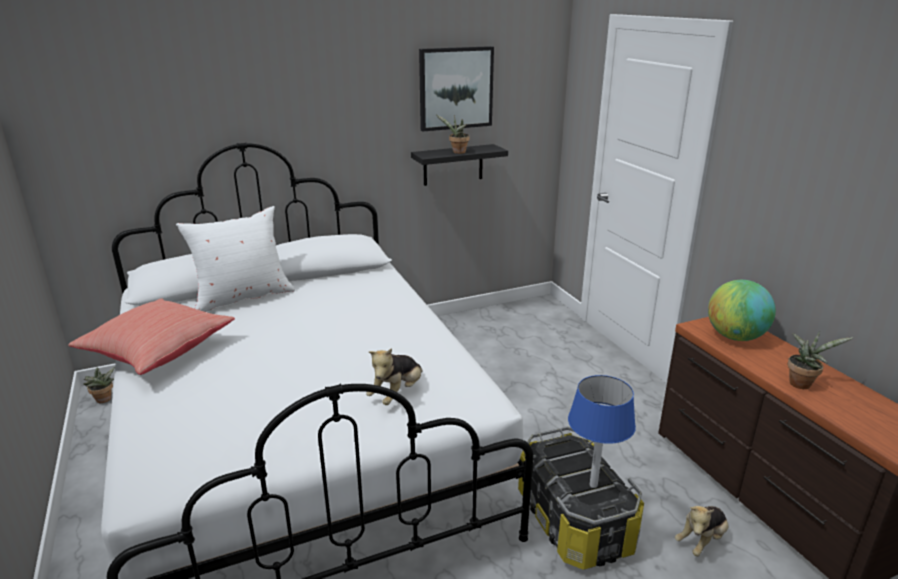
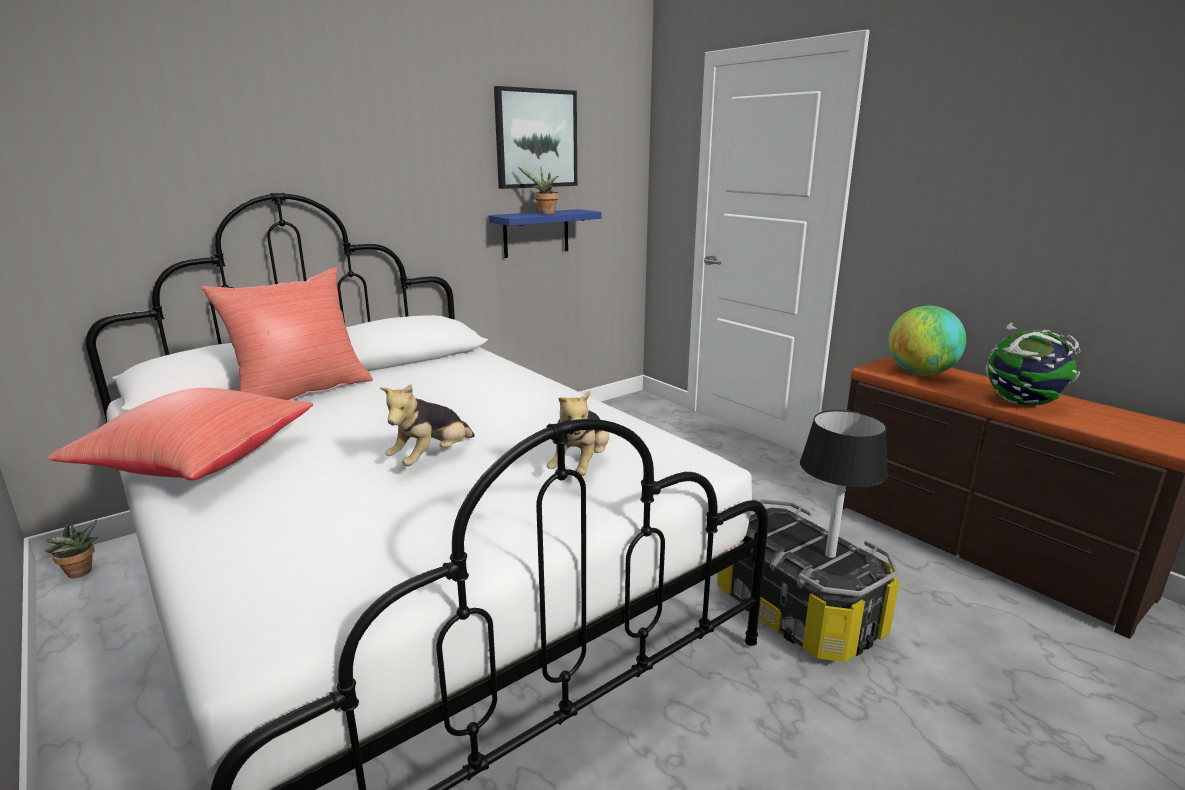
camera: 15 degrees left, 5 degrees down
white pillow [176,206,295,312] -> red pillow [201,267,373,400]
black shelf [411,144,508,186] -> blue shelf [488,209,602,258]
blue table lamp [568,375,636,488] -> black table lamp [800,410,888,558]
plush toy [675,506,728,556] -> plush toy moved to [380,384,475,466]
potted plant [788,331,853,389] -> globe [986,323,1081,406]

